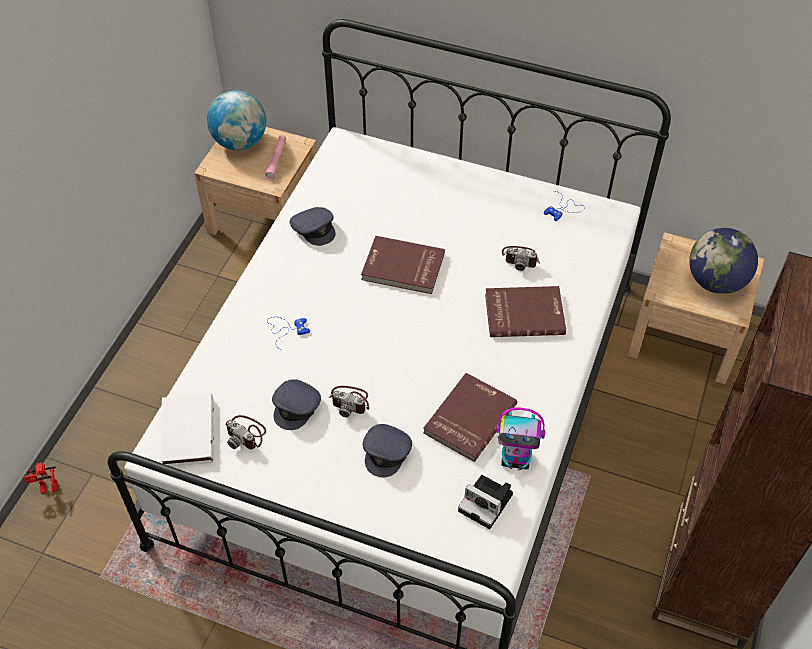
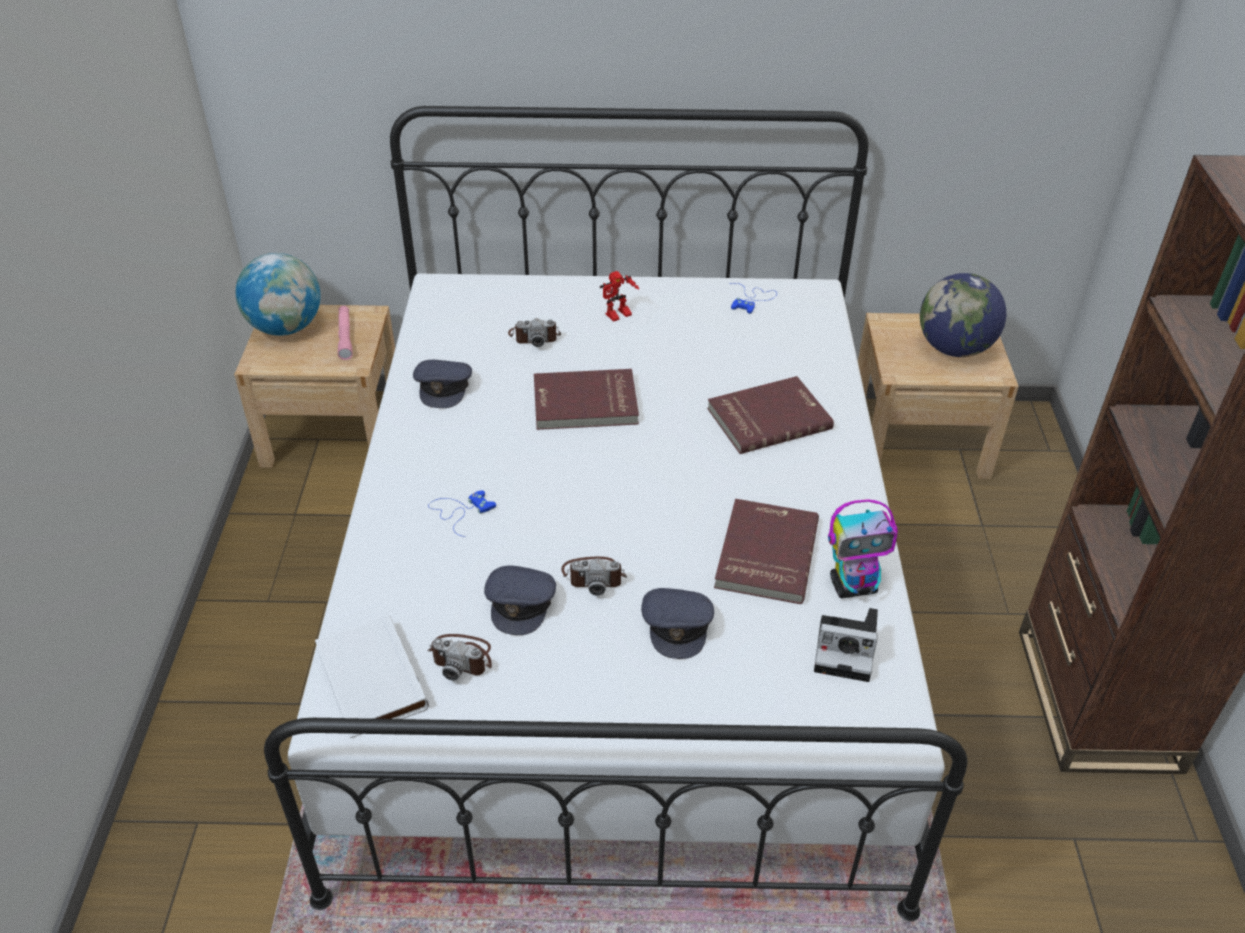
camera: 20 degrees left, 10 degrees down
toy robot [24,463,58,494] -> toy robot moved to [600,271,639,322]
grey cap [289,207,336,246] -> grey cap turned 60 degrees clockwise [413,360,472,408]
camera [502,246,540,271] -> camera moved to [508,318,561,347]

